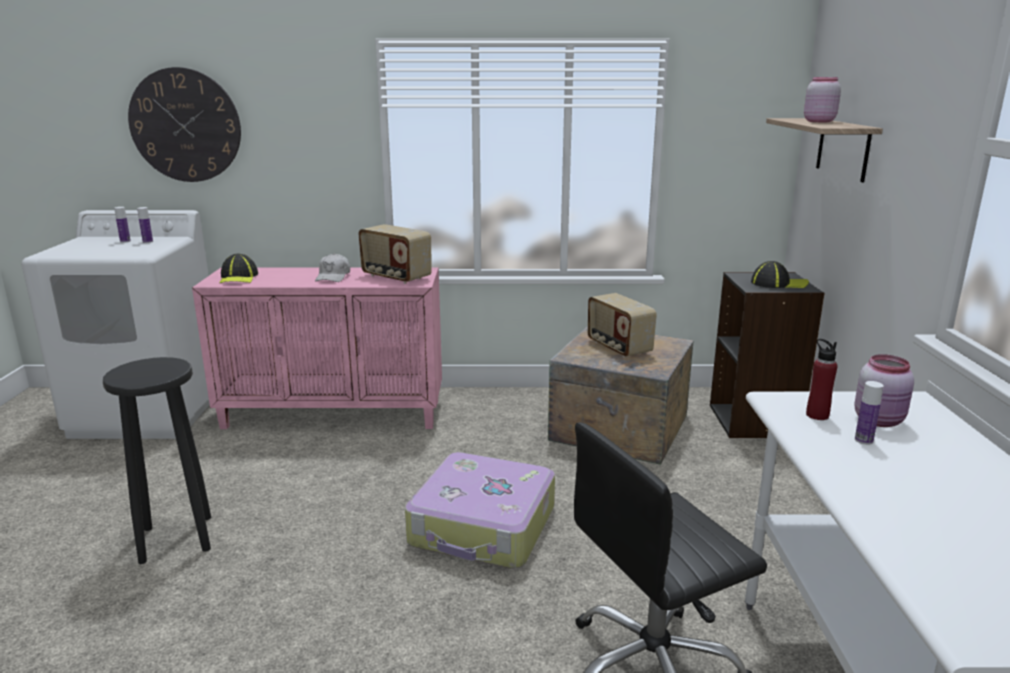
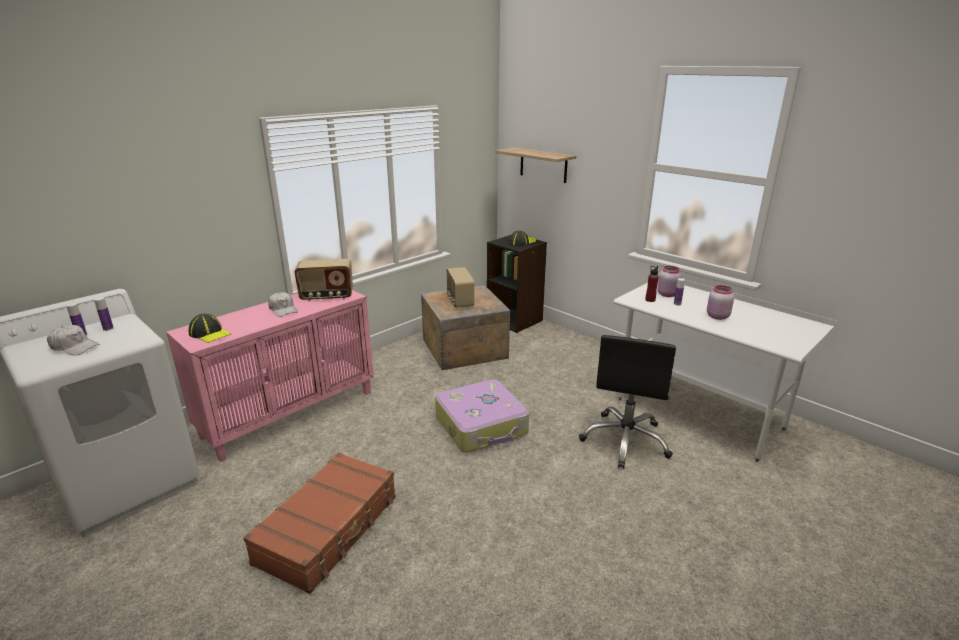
camera: 45 degrees left, 5 degrees up
black stool [103,357,211,564] -> brown suitcase [243,453,396,594]
wall clock [128,67,241,182] -> none
radio [588,293,657,358] -> radio turned 60 degrees clockwise [446,267,474,308]
pink jar [804,77,841,122] -> pink jar moved to [707,285,734,320]
none -> white cap [47,325,99,356]

